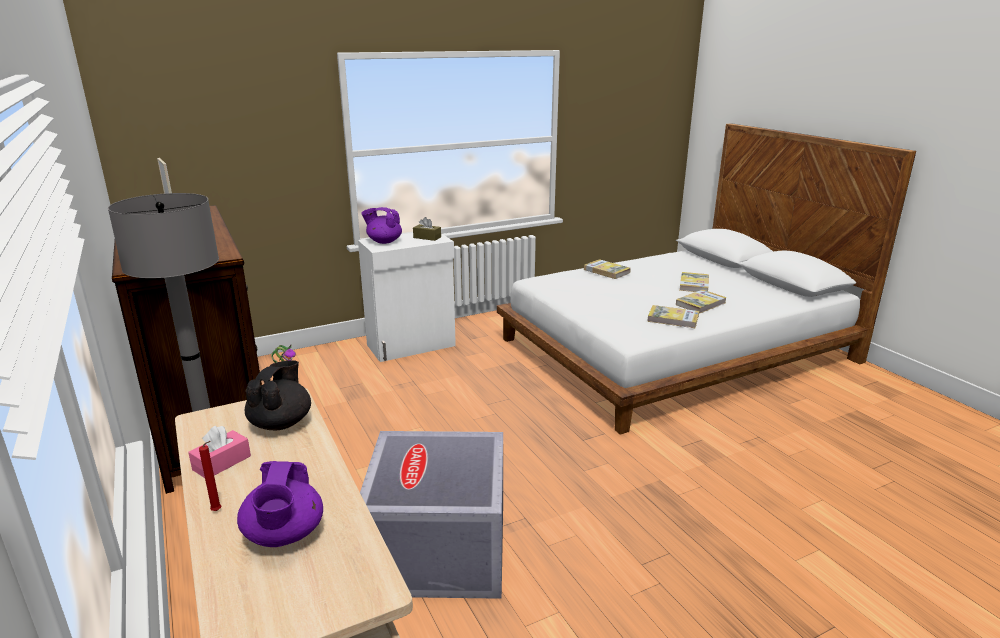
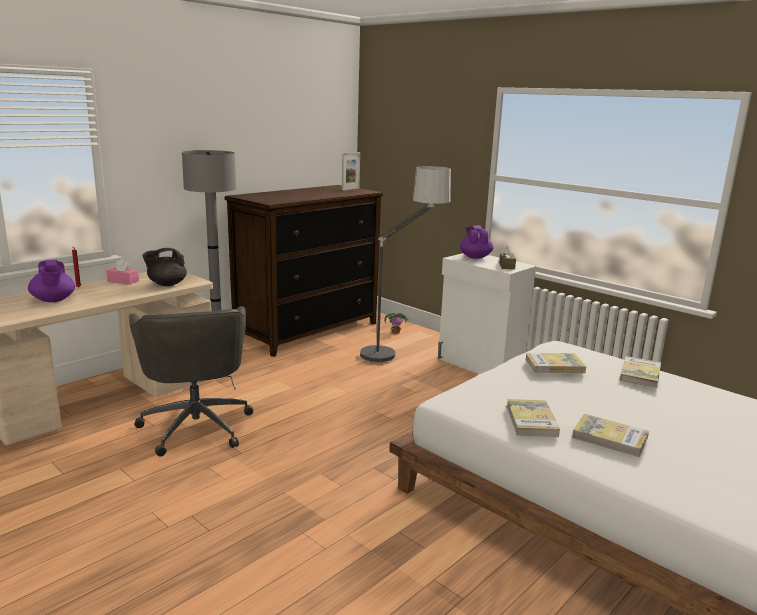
camera: 70 degrees right, 5 degrees down
purple teapot [237,461,323,547] -> purple teapot turned 90 degrees counterclockwise [28,260,75,302]
black teapot [245,360,311,430] -> black teapot turned 150 degrees clockwise [142,248,187,286]
grey storage box [360,431,503,599] -> grey office chair [129,306,253,457]
book [679,272,709,292] -> book moved to [525,353,586,373]
none -> floor lamp [358,166,451,363]

